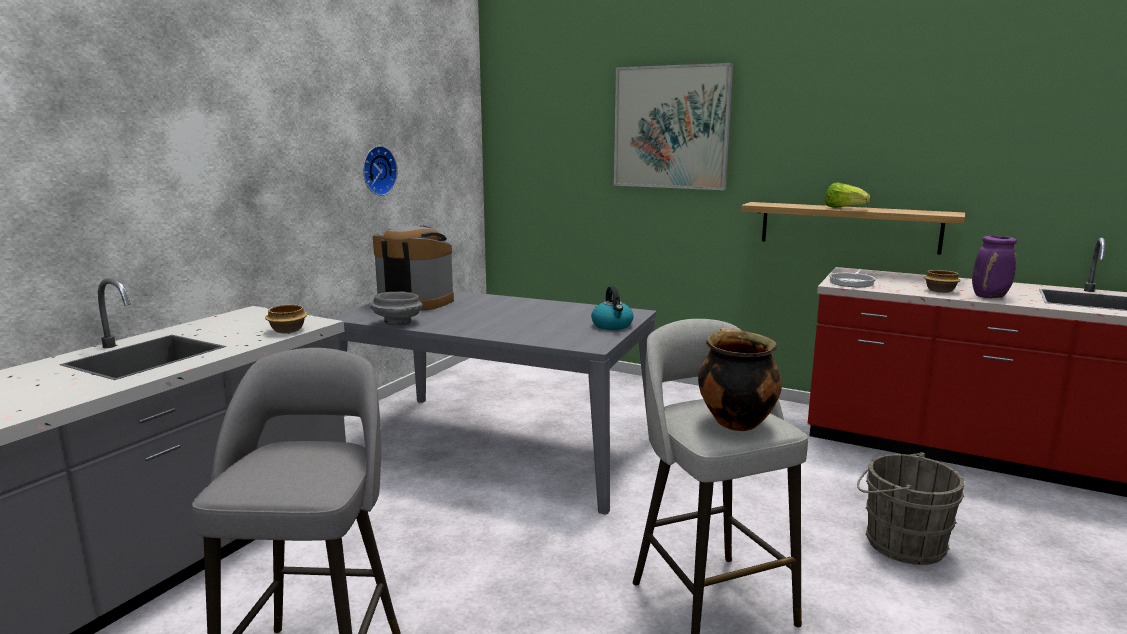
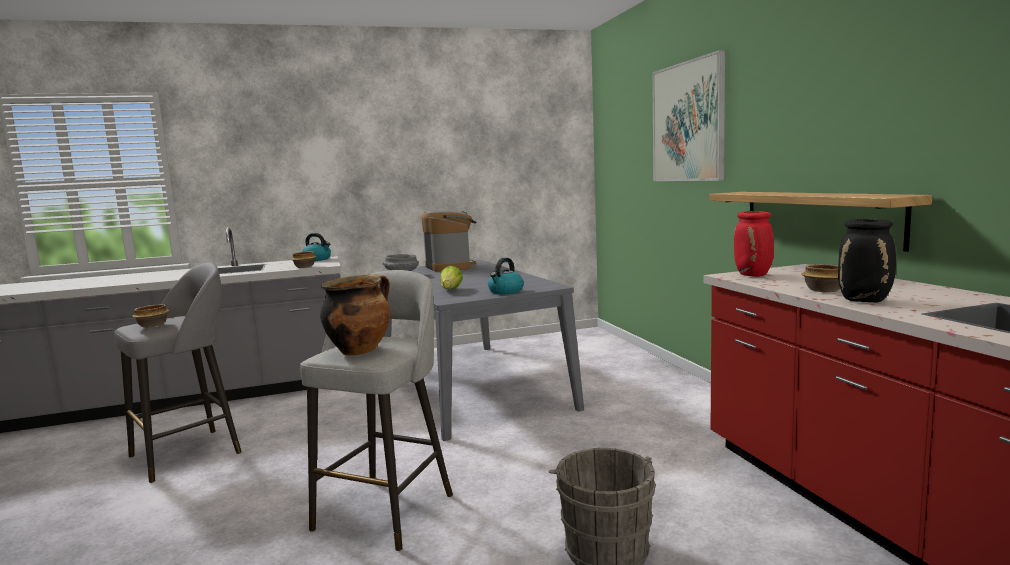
camera: 45 degrees right, 5 degrees down
wall clock [363,146,398,196] -> none
lettuce [825,183,871,208] -> lettuce moved to [440,266,463,289]
frying pan [828,269,877,287] -> red vase [734,211,774,277]
purple vase [972,236,1017,298] -> black vase [838,219,896,302]
none -> bowl [132,304,169,328]
none -> kettle [302,233,331,261]

